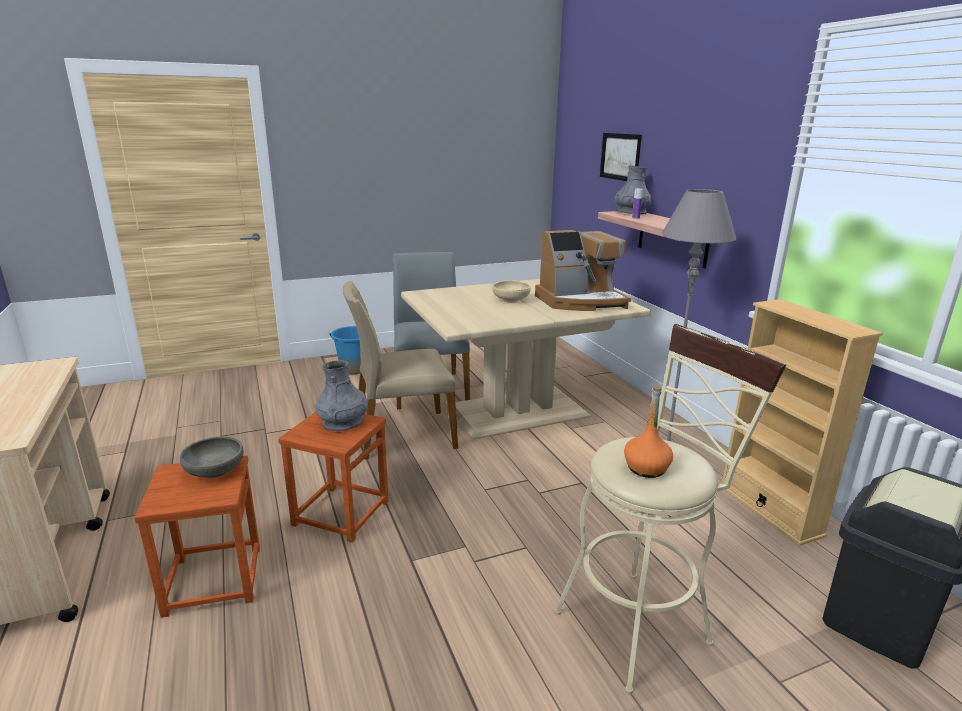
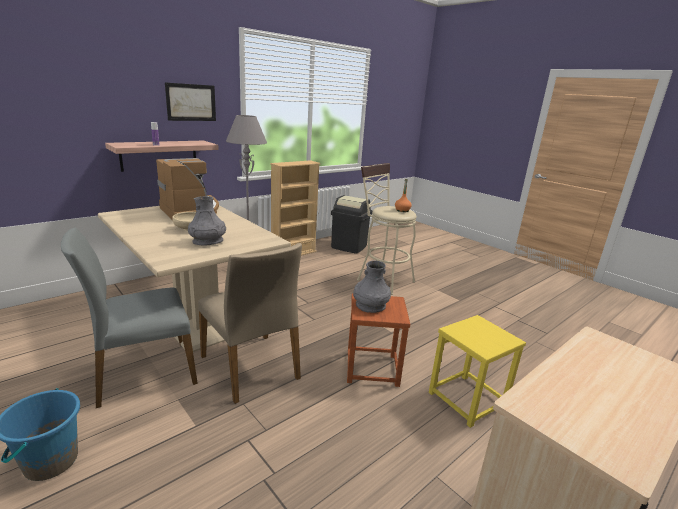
camera: 110 degrees left, 0 degrees up
brown stool [134,456,260,618] -> yellow stool [429,315,526,428]
grey bowl [180,437,243,478] -> none
picture [600,133,642,181] -> picture moved to [165,82,216,121]
grey vase [615,166,651,214] -> grey vase moved to [188,196,226,246]

